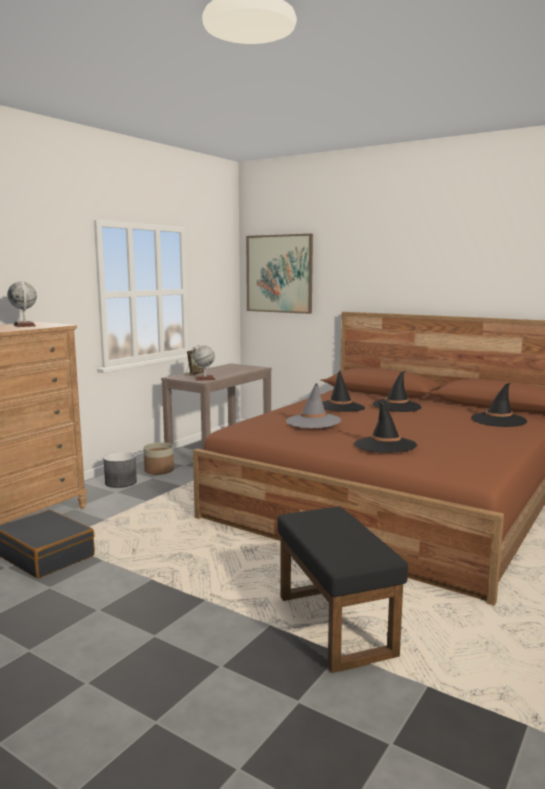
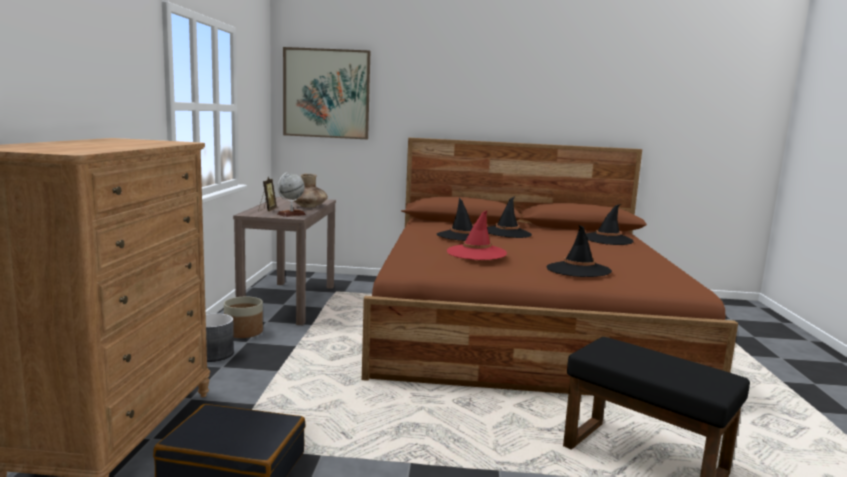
camera: 30 degrees left, 0 degrees up
globe [7,280,37,327] -> none
grey hat [286,383,341,428] -> red hat [447,210,507,260]
none -> brown vase [292,174,328,208]

